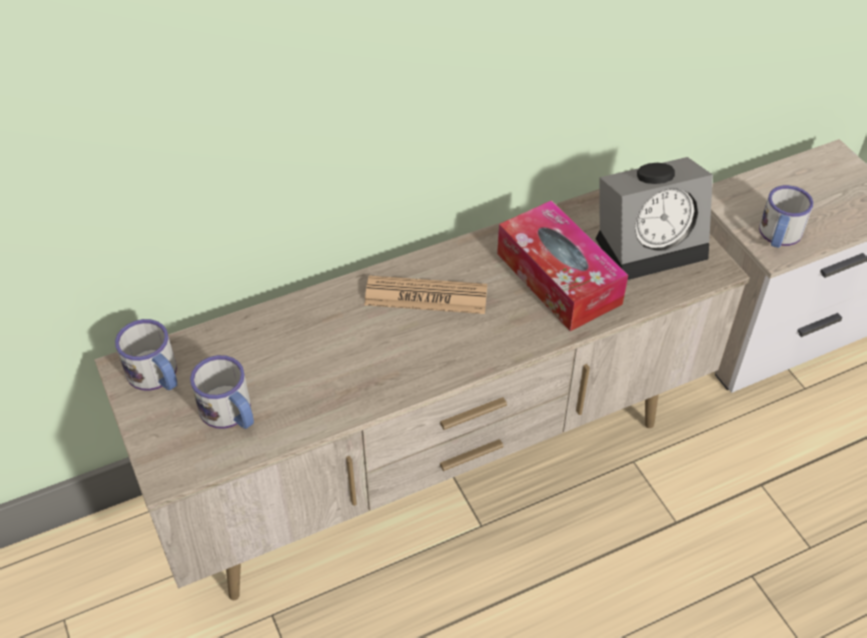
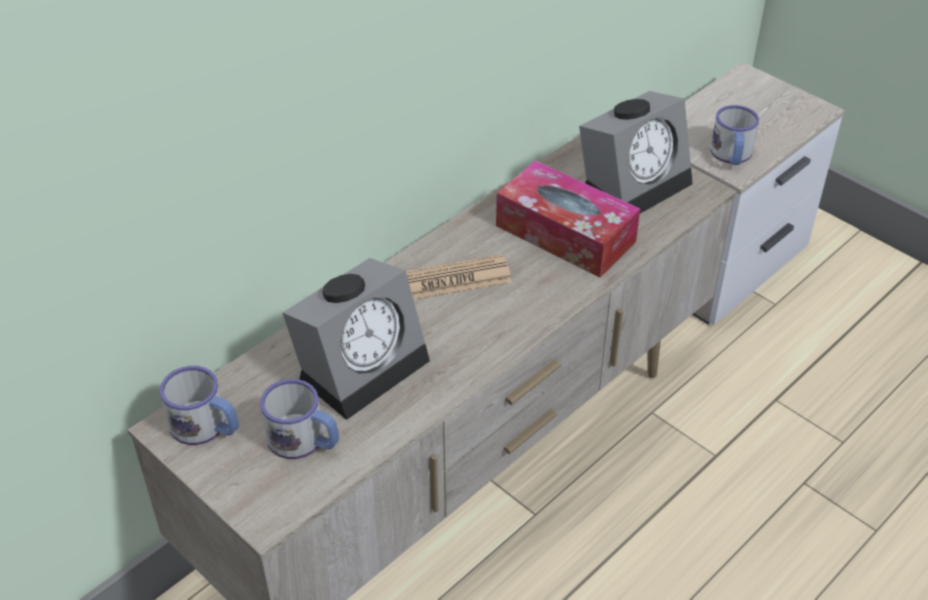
camera: 20 degrees left, 5 degrees down
none -> alarm clock [282,258,430,420]

